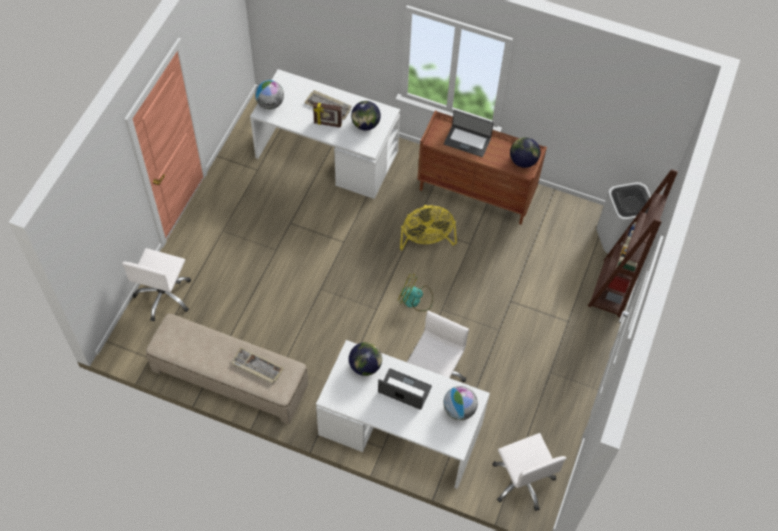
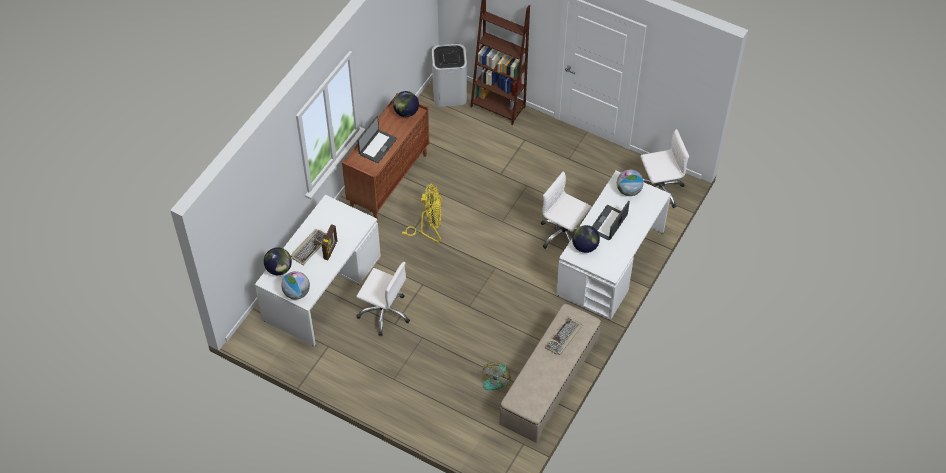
camera: 80 degrees left, 5 degrees down
white office chair [122,248,191,321] -> white office chair moved to [356,262,410,336]
globe [351,101,381,130] -> globe moved to [264,248,292,275]
fan [398,273,433,311] -> fan moved to [483,363,511,390]

